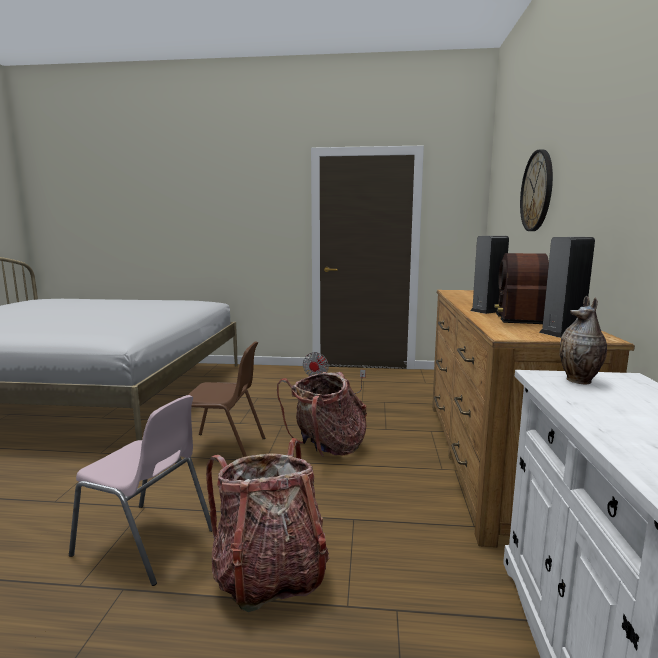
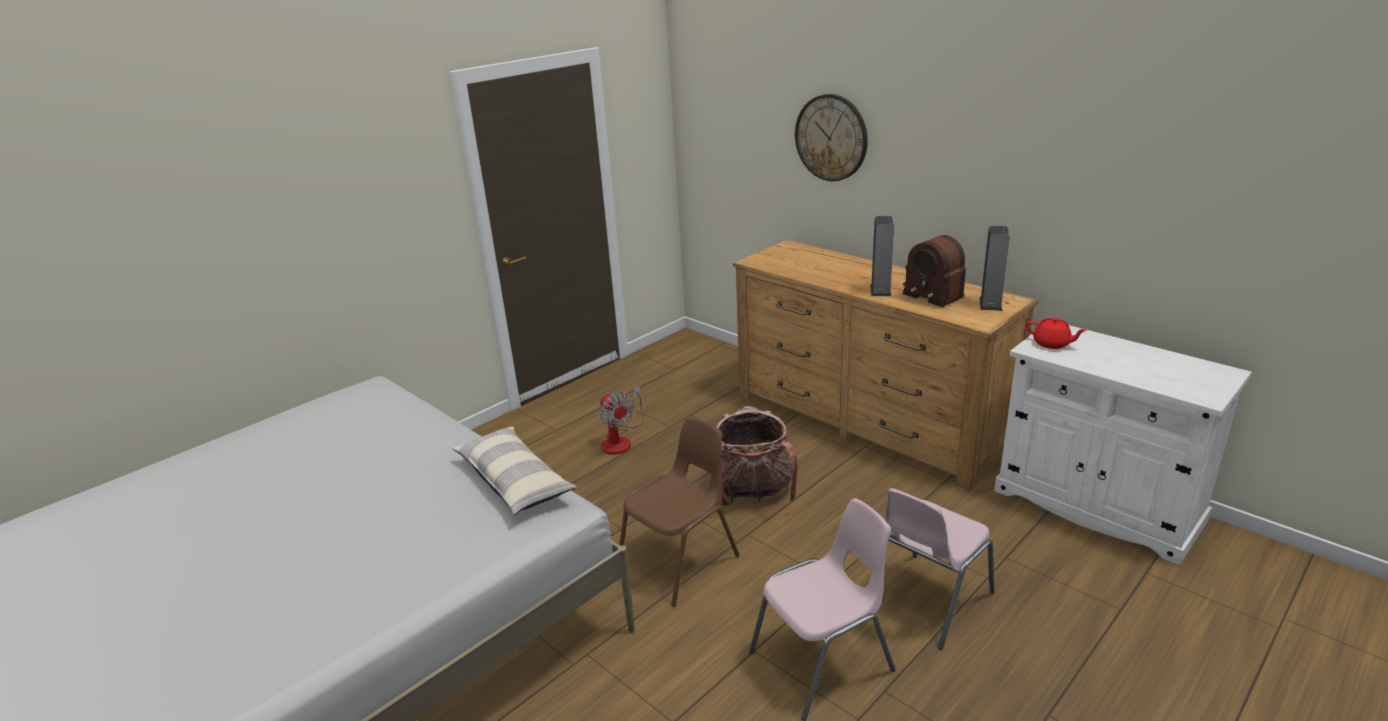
camera: 50 degrees left, 15 degrees up
backpack [206,438,329,612] -> pink chair [885,488,994,650]
vase [560,296,607,384] -> red teapot [1026,318,1087,349]
none -> pillow [452,426,577,515]

